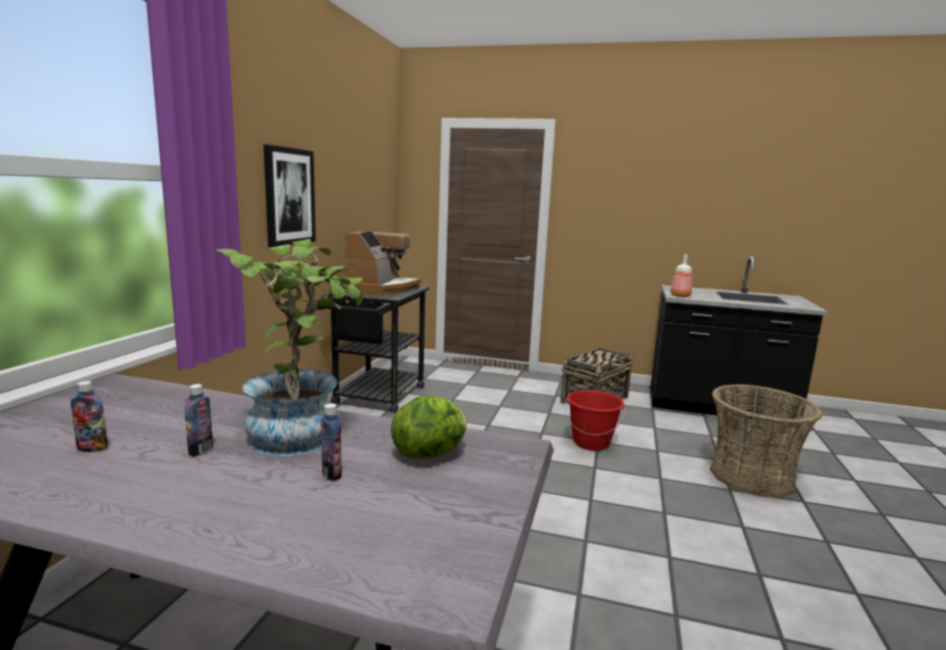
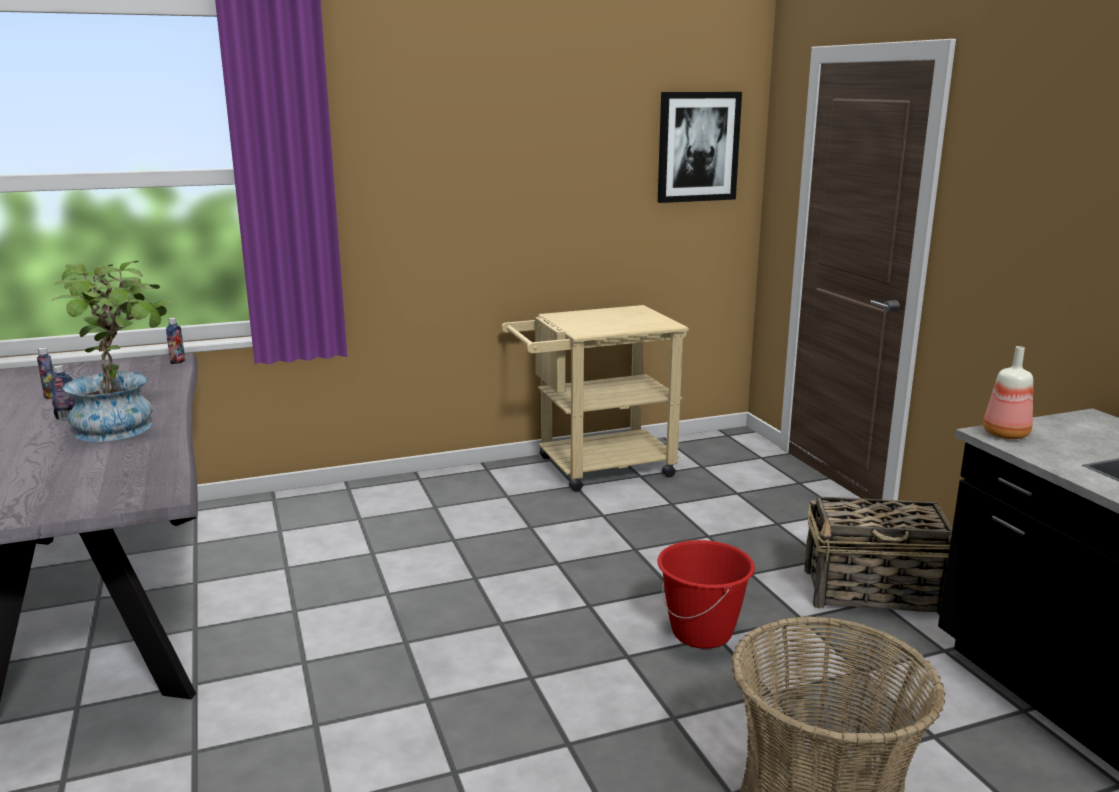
camera: 55 degrees right, 5 degrees up
picture [264,145,316,247] -> picture moved to [658,92,742,203]
black cart [317,286,429,413] -> beige cart [501,305,689,492]
bottle [321,403,342,481] -> bottle moved to [166,318,185,364]
coffee machine [345,231,422,296] -> none
lettuce [391,396,467,459] -> none

